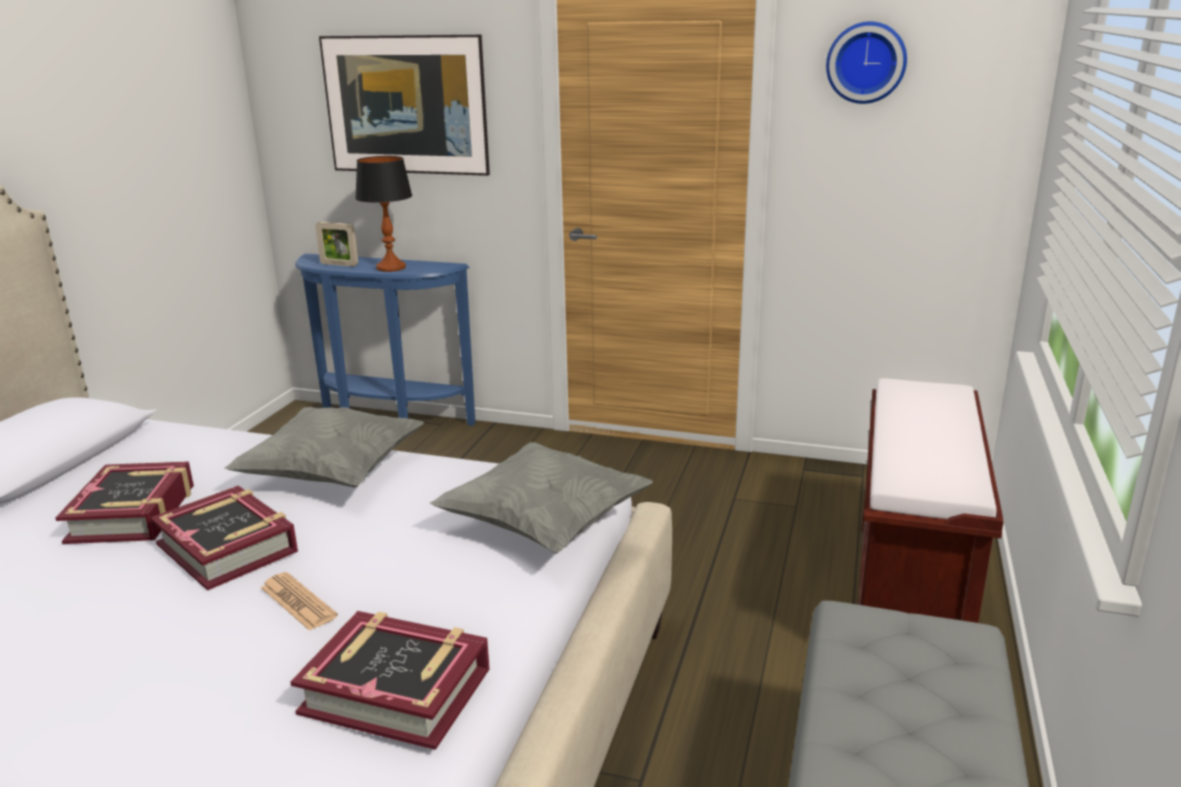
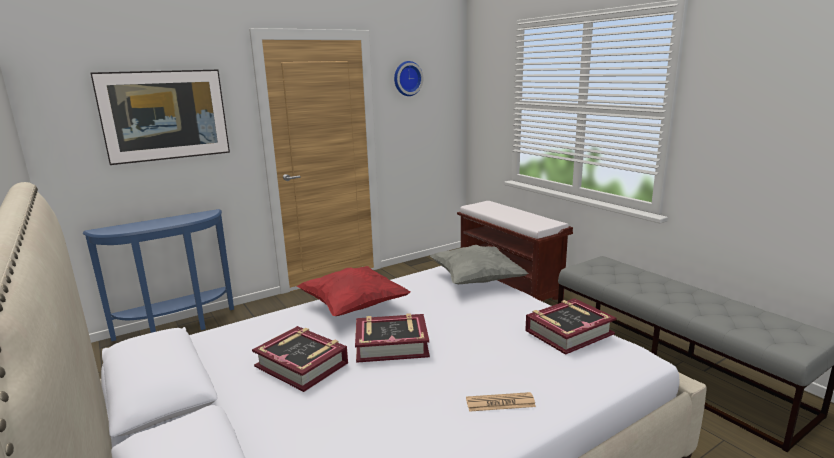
camera: 50 degrees left, 5 degrees down
grey pillow [224,407,424,488] -> red pillow [297,266,410,316]
newspaper [261,572,338,631] -> newspaper moved to [466,392,536,412]
picture frame [315,222,358,267] -> none
table lamp [355,156,412,272] -> none

